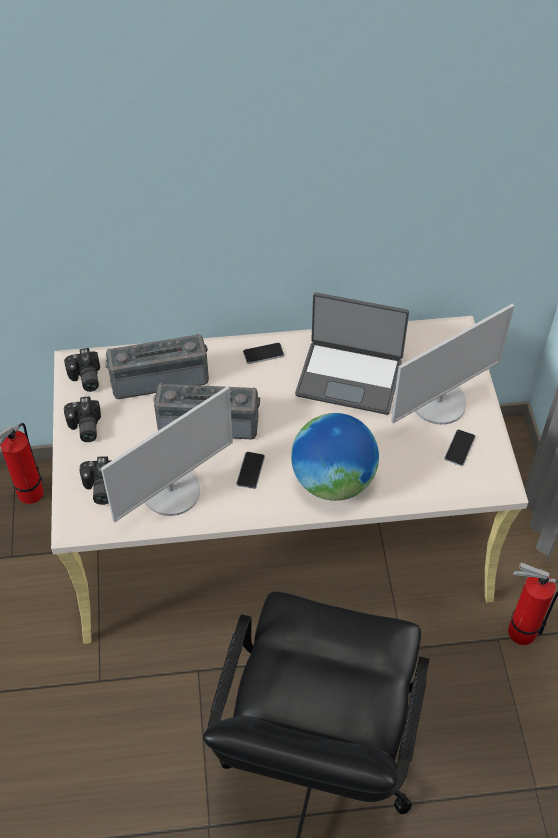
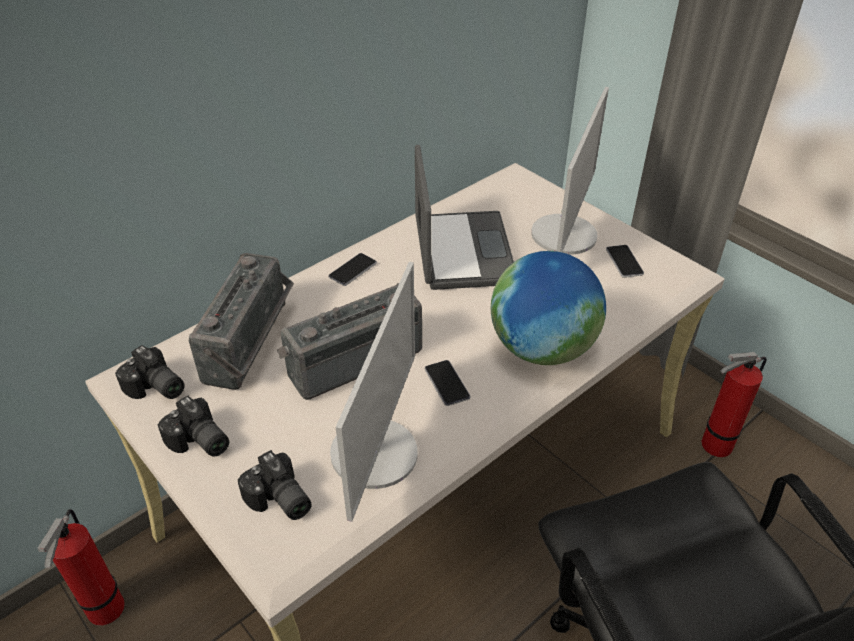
camera: 35 degrees left, 10 degrees down
radio [105,334,209,399] -> radio turned 150 degrees clockwise [189,253,294,390]
laptop [295,293,409,415] -> laptop turned 75 degrees counterclockwise [415,145,514,290]

